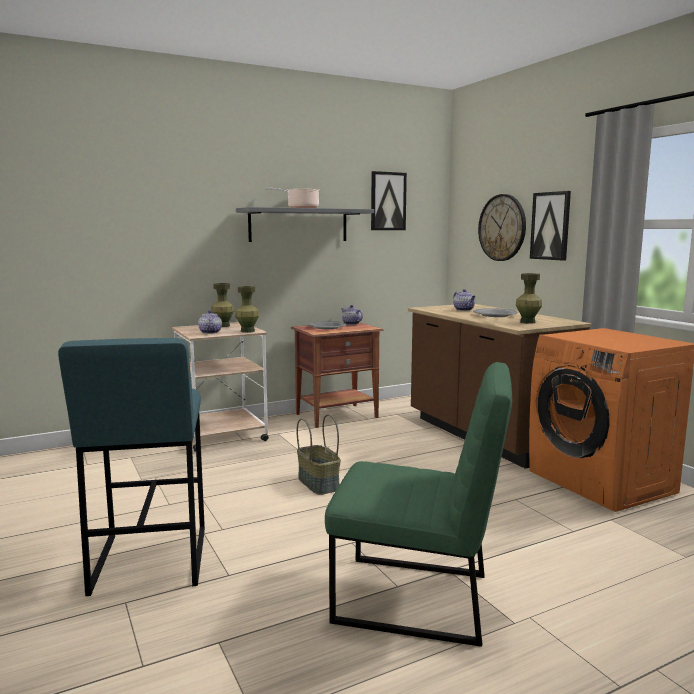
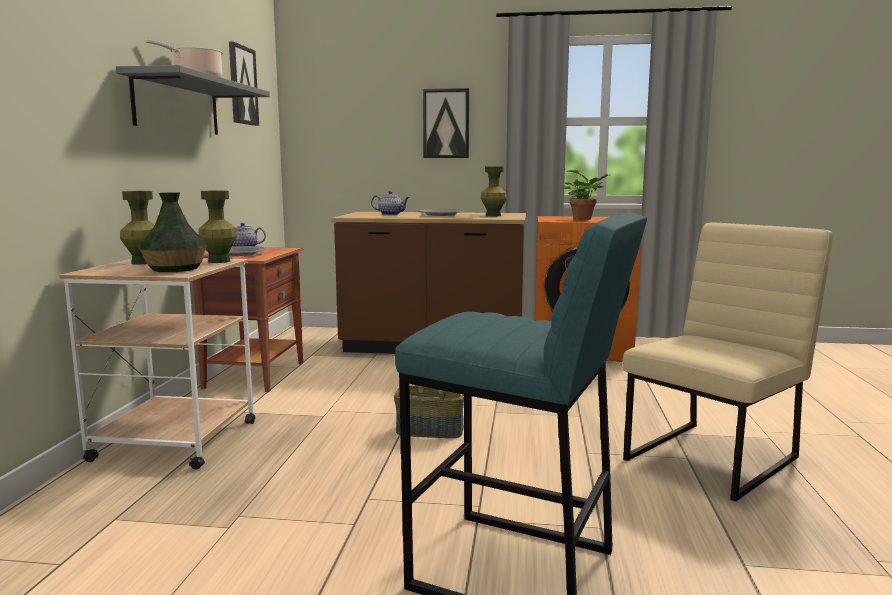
camera: 55 degrees left, 0 degrees up
teapot [198,310,222,334] -> vase [139,192,207,272]
green chair [325,362,512,647] -> beige chair [623,223,833,502]
wall clock [478,194,526,261] -> none
none -> potted plant [563,170,611,220]

